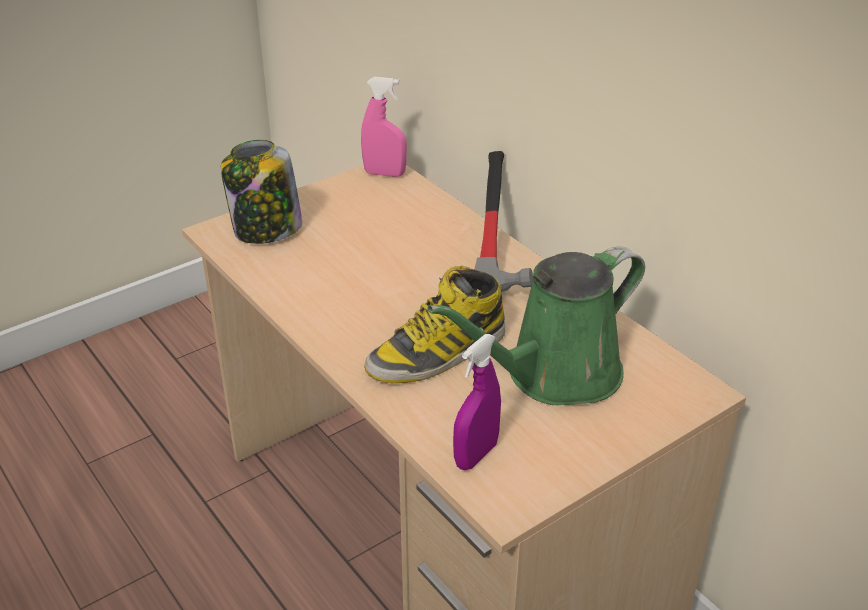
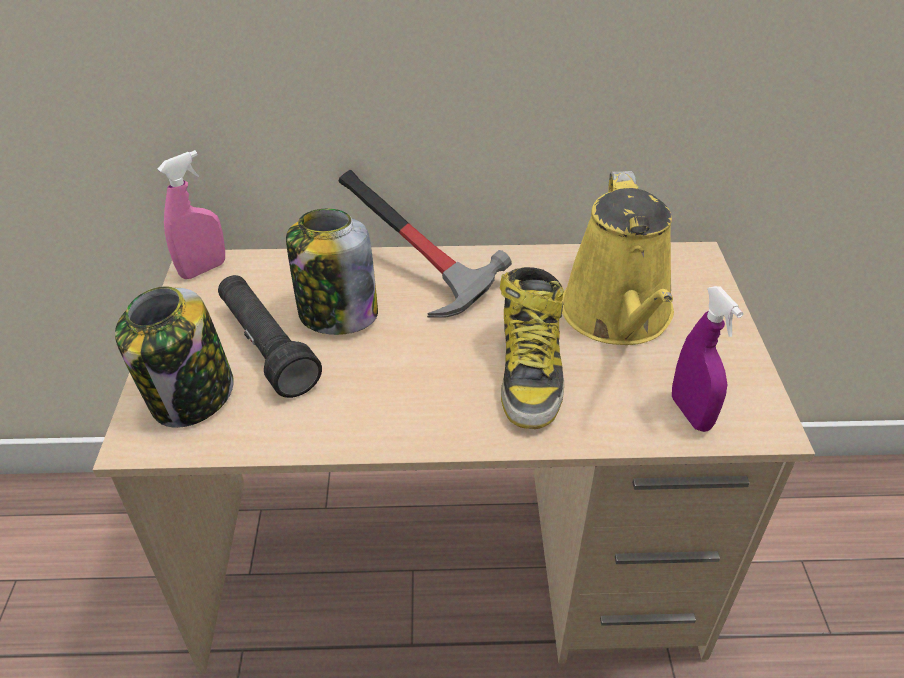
camera: 55 degrees left, 5 degrees up
green watering can [428,247,645,405] -> yellow watering can [562,171,674,345]
none -> black flashlight [218,275,322,398]
none -> jar [286,209,378,335]

